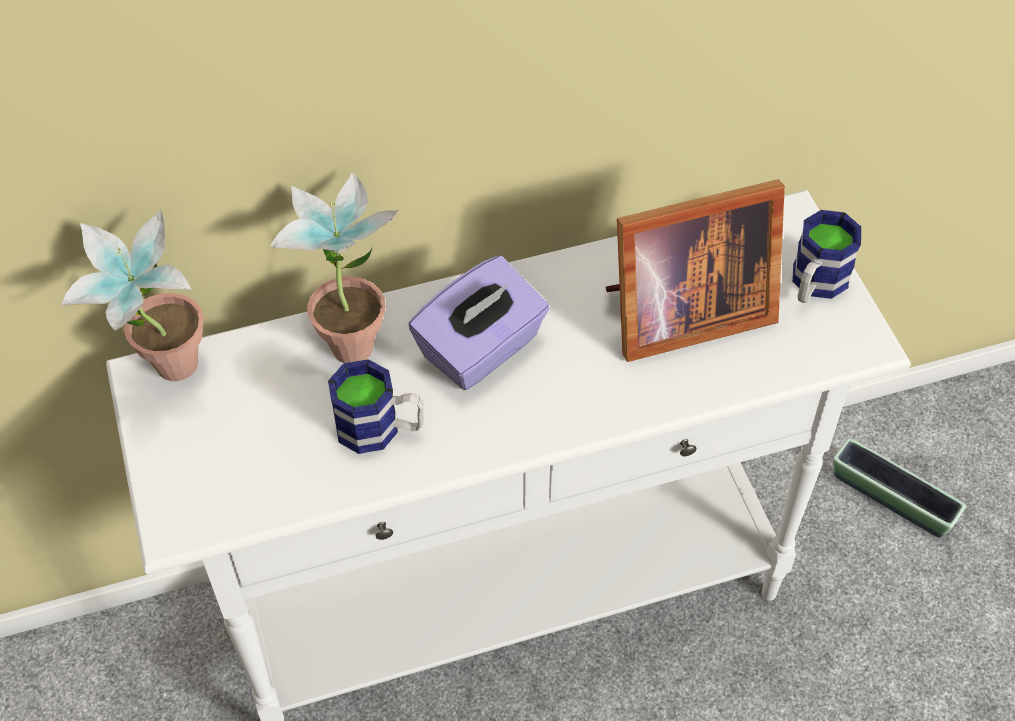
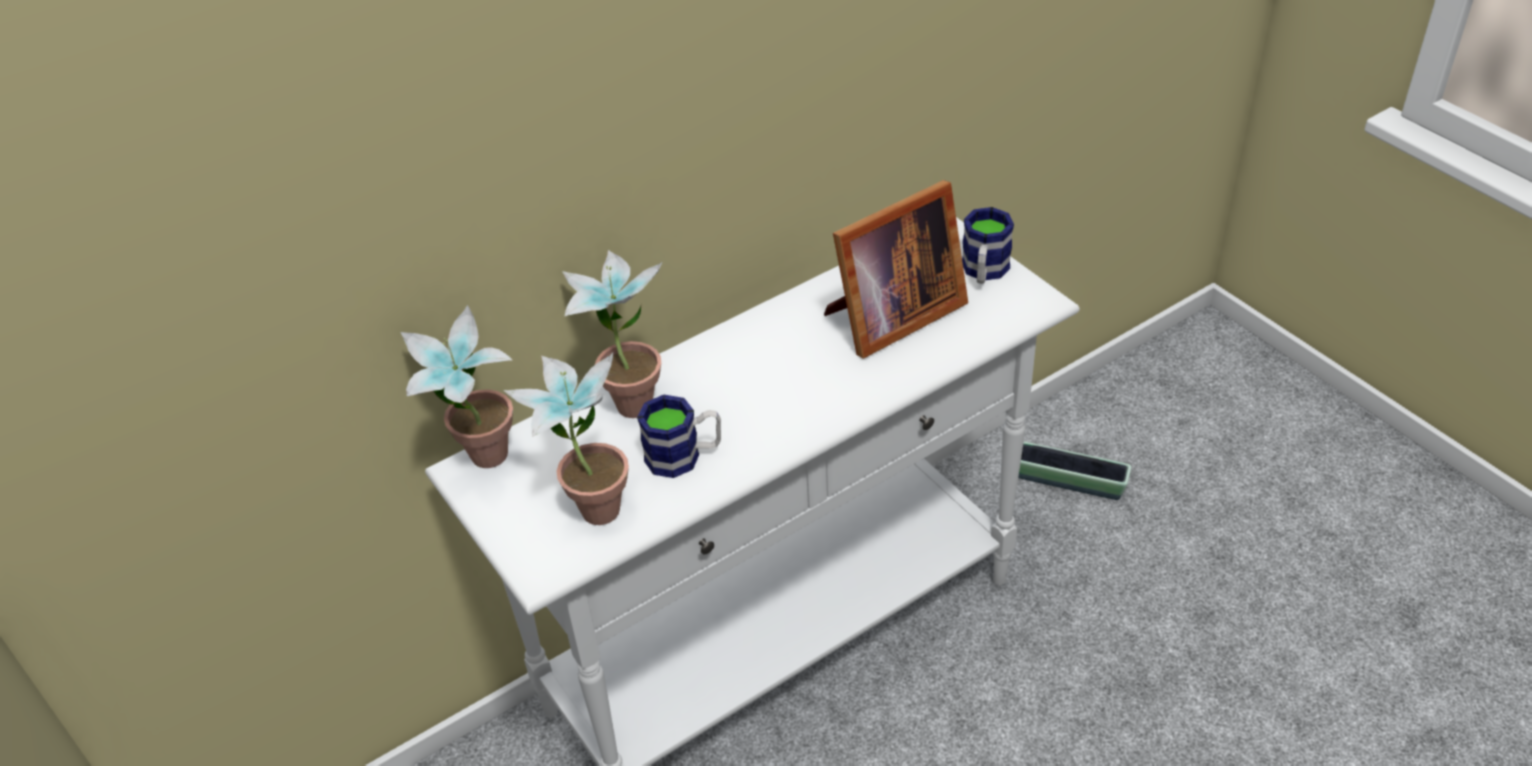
camera: 15 degrees left, 10 degrees down
purple tissue box [408,256,550,390] -> none
none -> potted plant [503,353,629,525]

